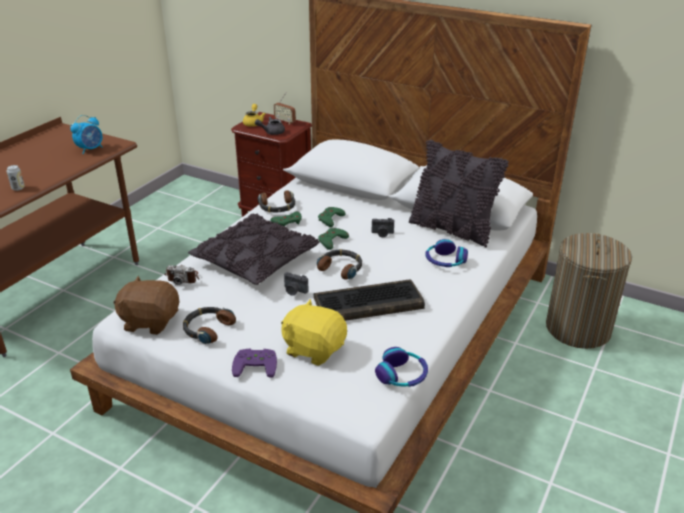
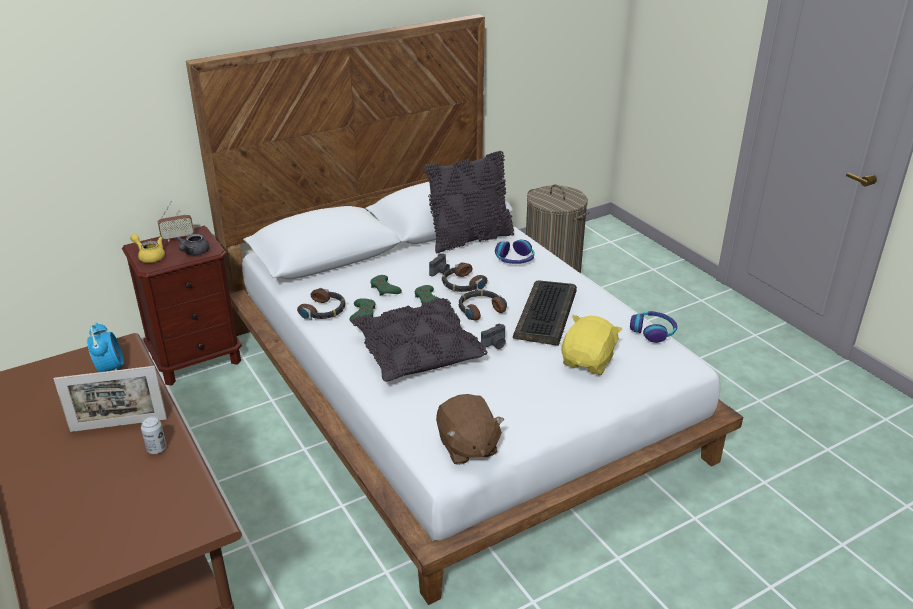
camera: 60 degrees left, 0 degrees up
brown plush toy [113,276,180,335] -> brown plush toy turned 60 degrees counterclockwise [436,394,505,465]
camera [164,265,199,285] -> none
headphones [183,307,236,344] -> headphones moved to [442,262,487,292]
purple game controller [232,349,277,378] -> none
yellow plush toy [281,299,347,366] -> yellow plush toy turned 150 degrees clockwise [561,315,623,375]
none -> picture frame [54,366,167,432]

